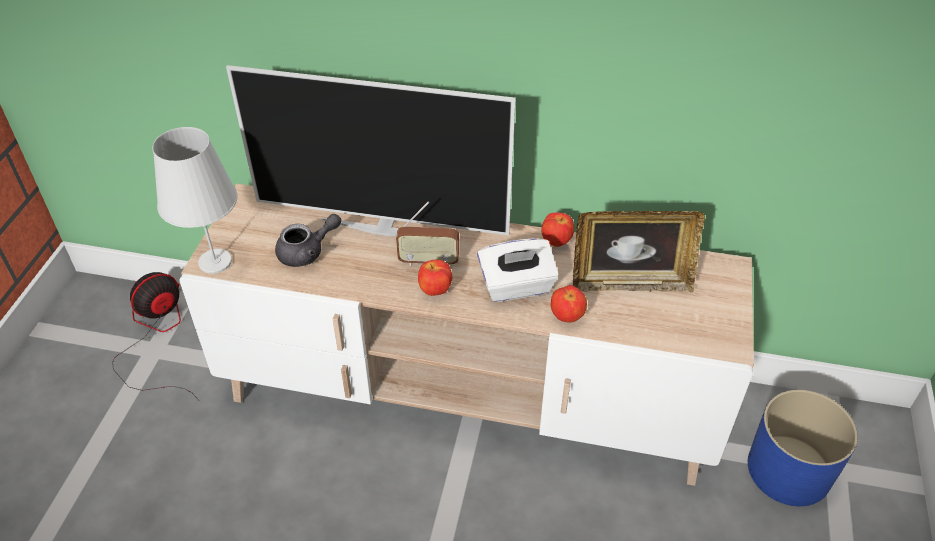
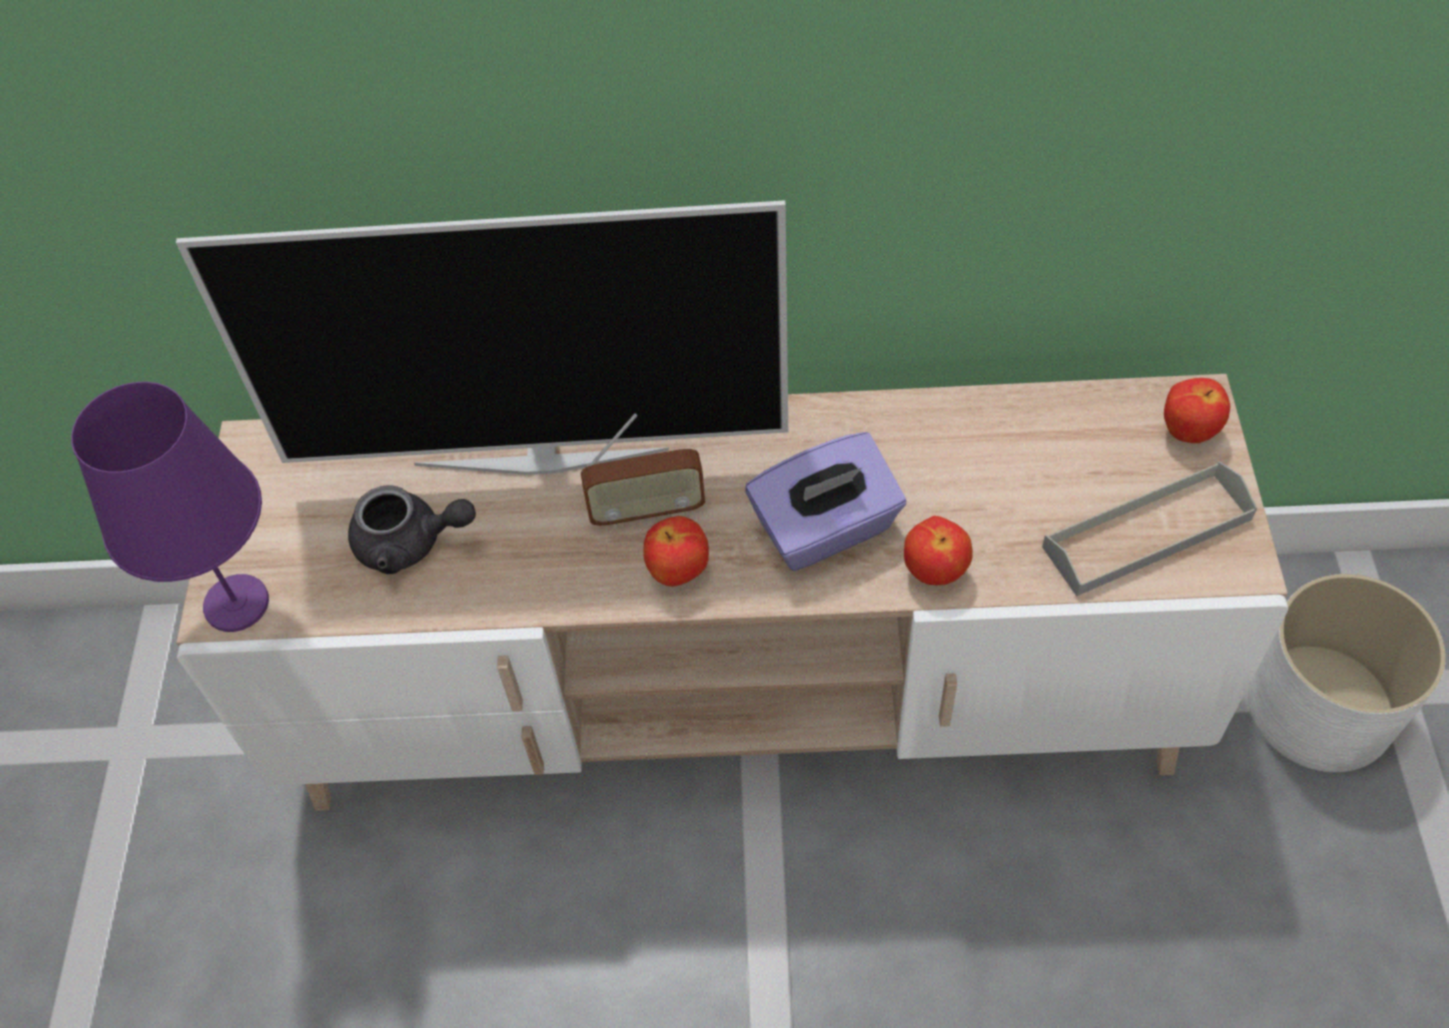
camera: 10 degrees left, 10 degrees up
fan [112,272,200,401] -> none
white table lamp [152,127,237,274] -> purple table lamp [71,382,269,632]
grey teapot [275,214,341,267] -> grey teapot turned 45 degrees clockwise [348,485,476,574]
white tissue box [477,238,559,302] -> purple tissue box [746,432,906,571]
apple [541,213,574,247] -> apple moved to [1164,378,1230,443]
picture frame [573,211,705,293] -> none
blue planter [748,390,858,506] -> white planter [1248,574,1446,772]
none -> grey tray [1042,461,1257,596]

